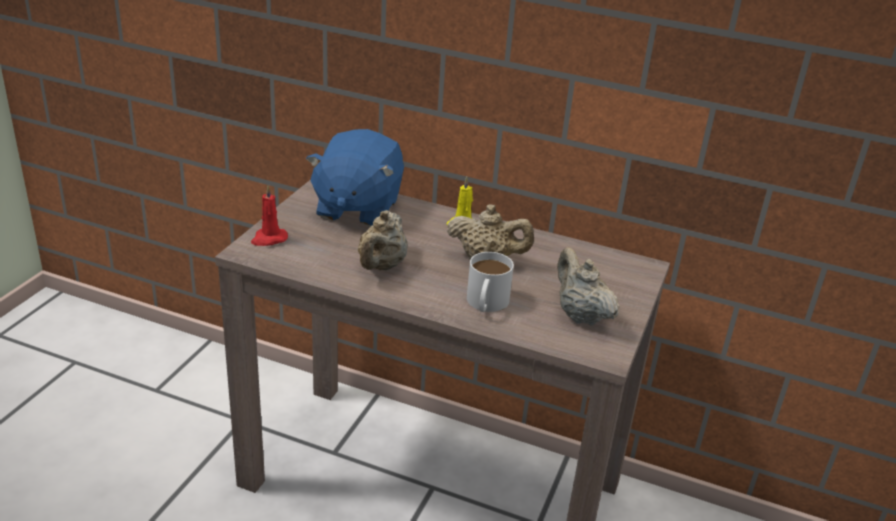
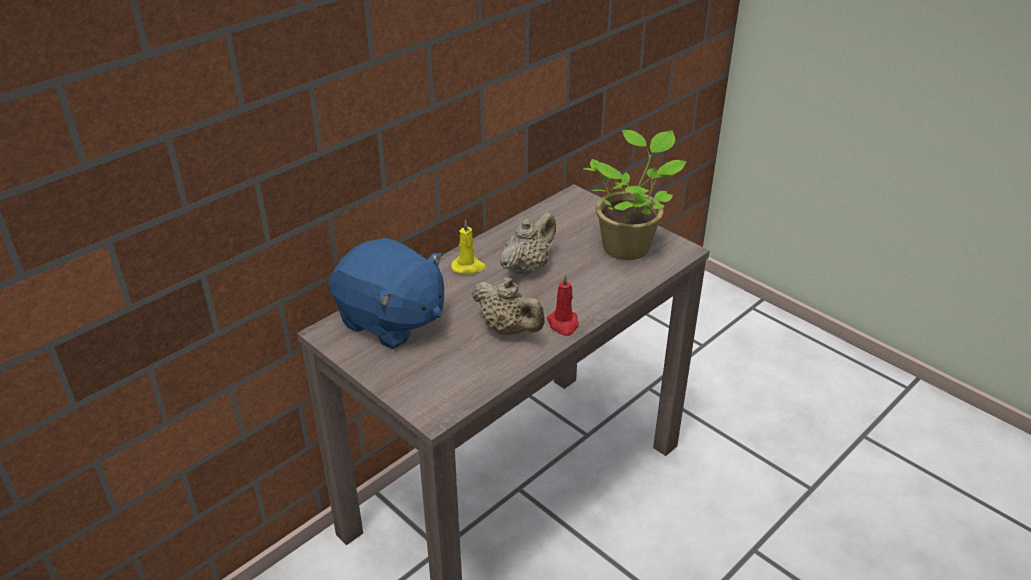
camera: 65 degrees left, 5 degrees up
red candle [251,185,288,246] -> red candle moved to [547,274,579,336]
white mug [467,252,514,312] -> none
beige teapot [557,247,619,326] -> potted plant [583,130,687,260]

